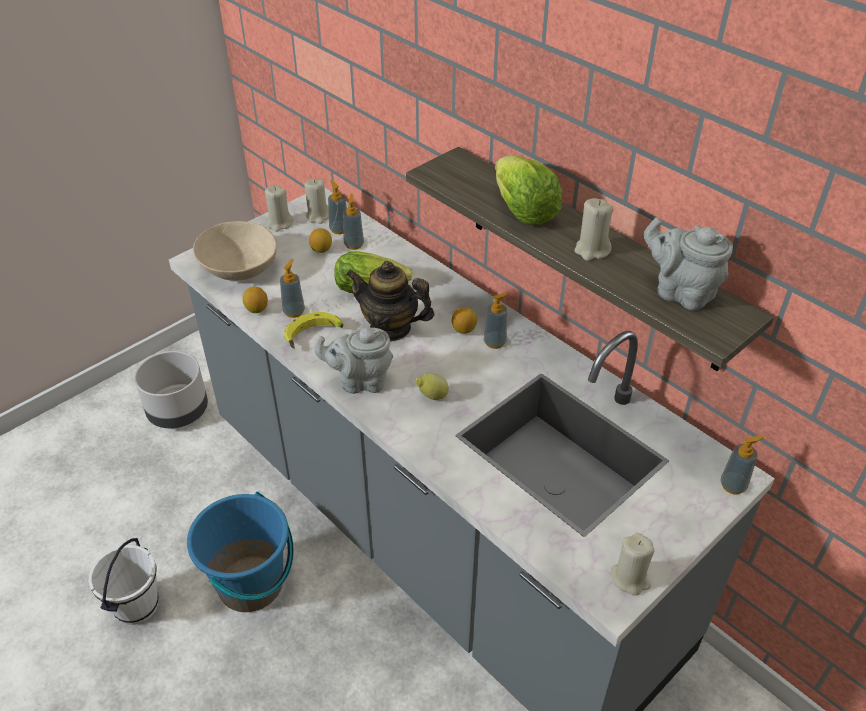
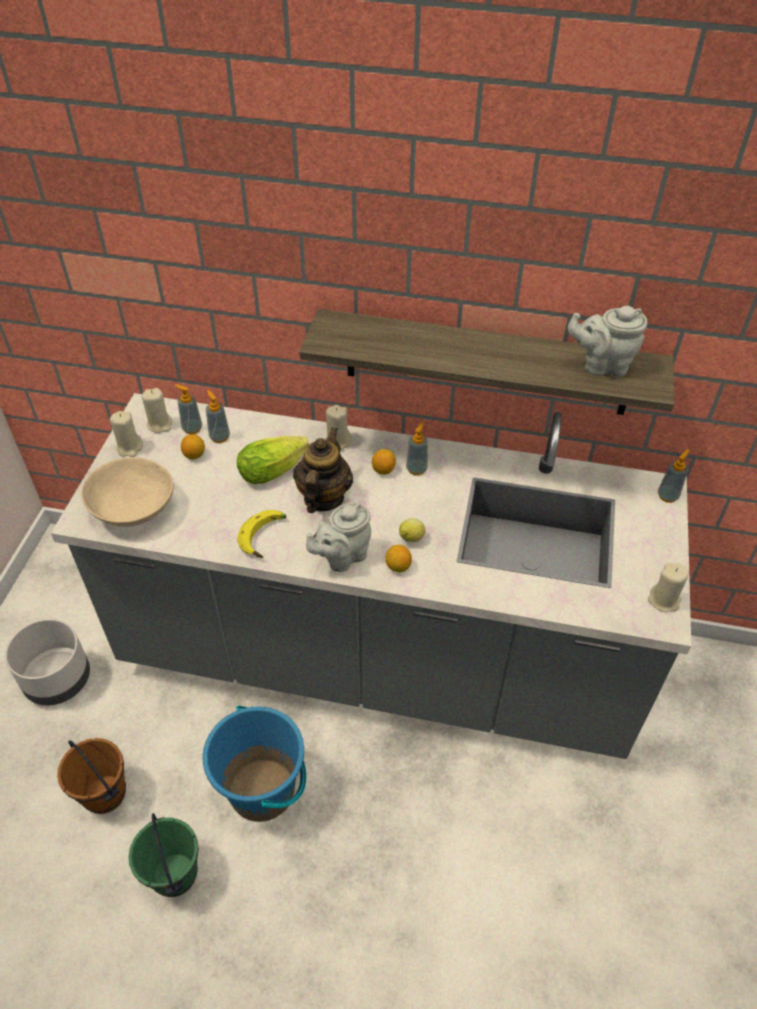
camera: 35 degrees left, 5 degrees up
white bucket [89,538,158,625] -> green bucket [128,813,199,897]
lemon [242,287,268,313] -> lemon moved to [385,545,412,572]
soap dispenser [280,259,305,318] -> none
teapot [346,261,435,342] -> teapot turned 120 degrees clockwise [293,427,353,513]
lettuce [495,155,562,225] -> none
beige candle [575,198,614,261] -> beige candle moved to [325,405,352,452]
none -> brown bucket [57,738,126,814]

